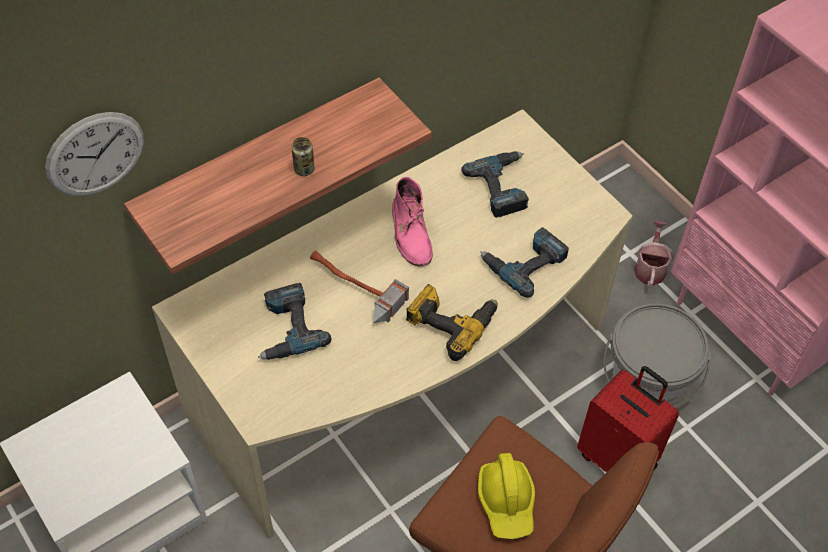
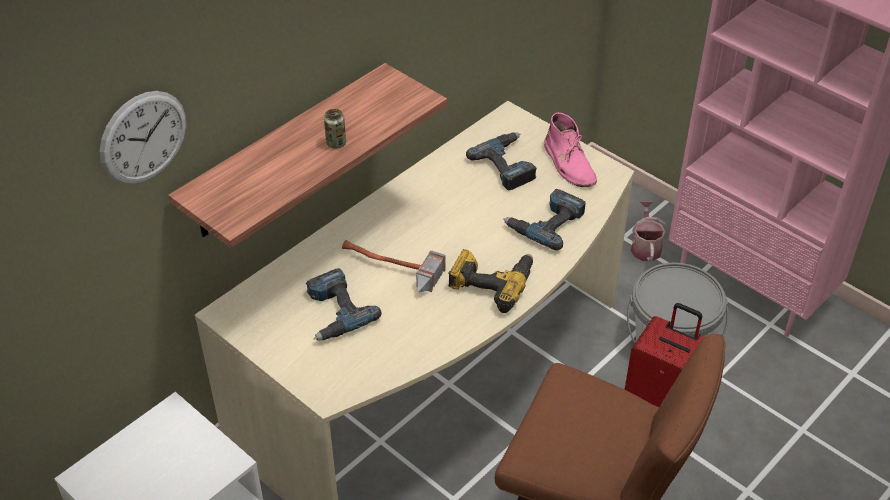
camera: 10 degrees left, 10 degrees down
pink boot [392,177,433,267] -> pink boot moved to [544,112,597,187]
yellow hard hat [478,453,535,539] -> none

